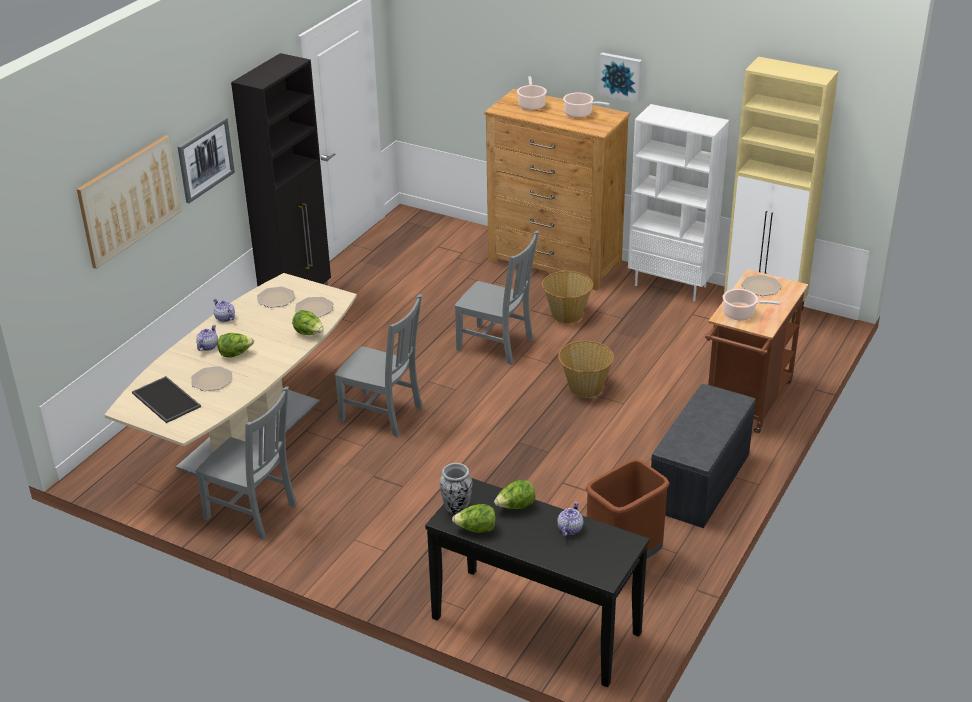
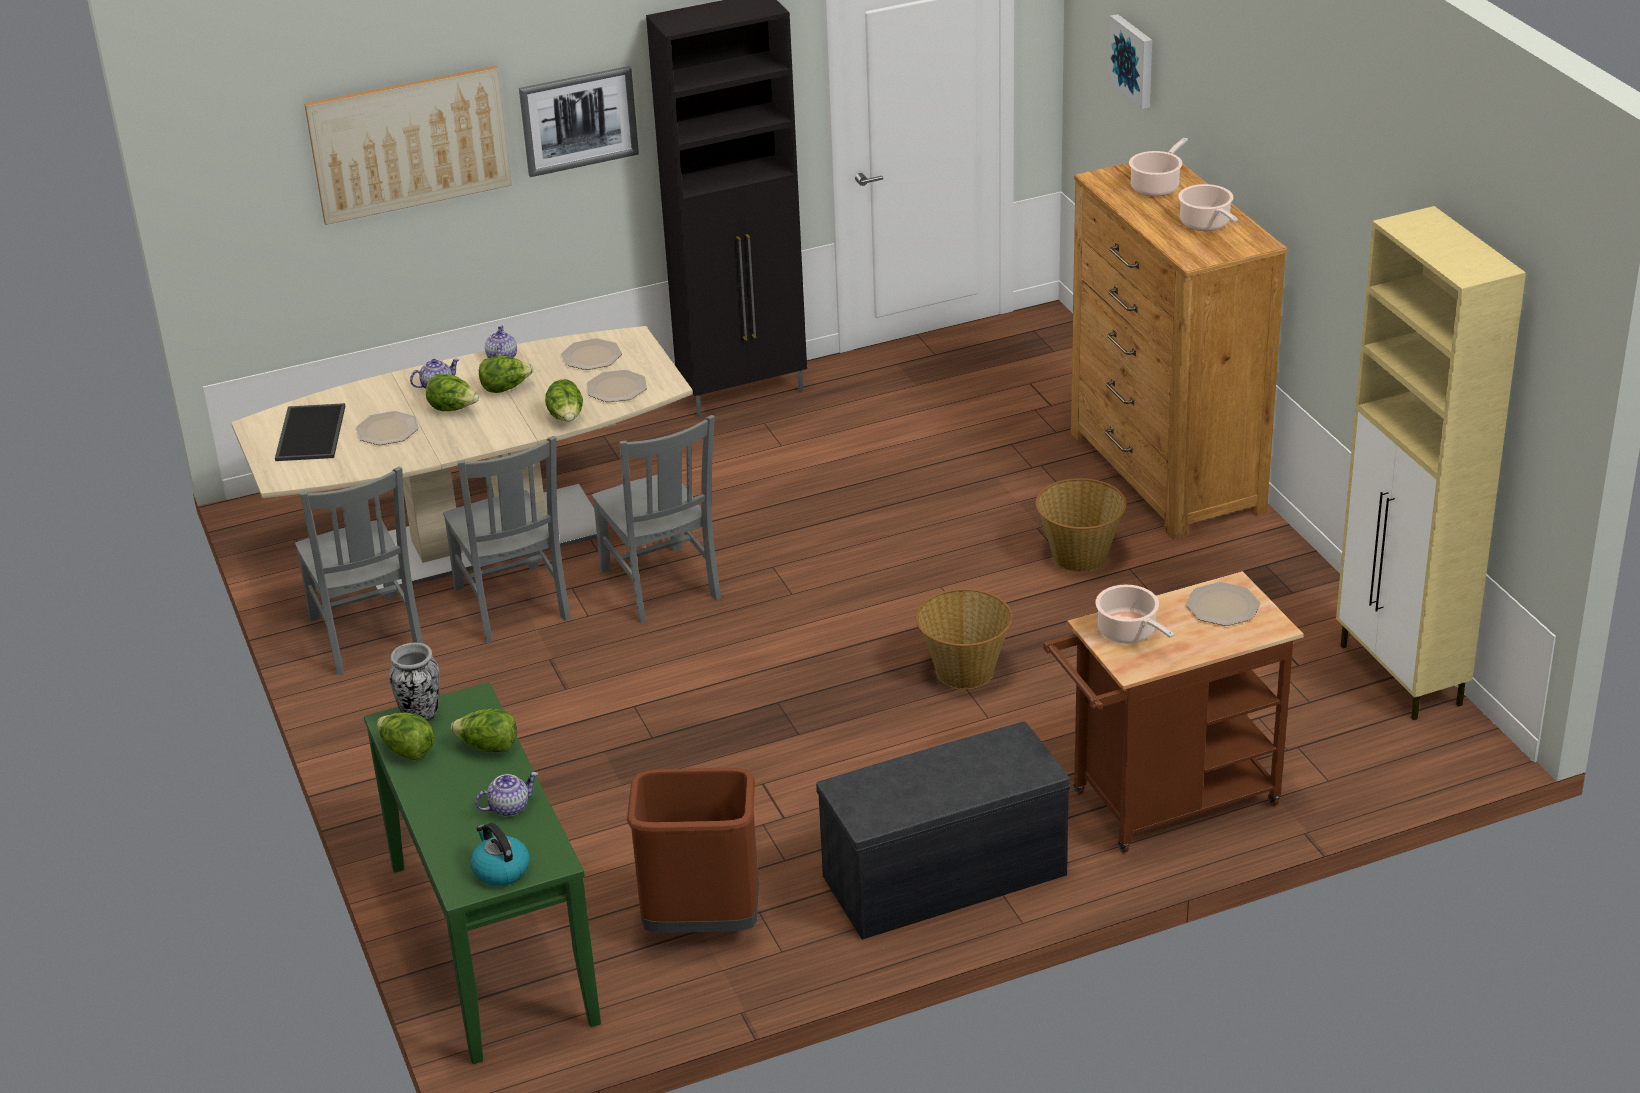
camera: 40 degrees right, 0 degrees up
black console table [425,478,650,687] -> green console table [364,682,601,1064]
grey chair [454,231,539,365] -> grey chair moved to [443,436,571,643]
picture [599,52,642,102] -> picture moved to [1108,14,1152,109]
white bookcase [628,104,729,301] -> none
none -> kettle [471,823,530,886]
none -> lettuce [479,355,533,393]

